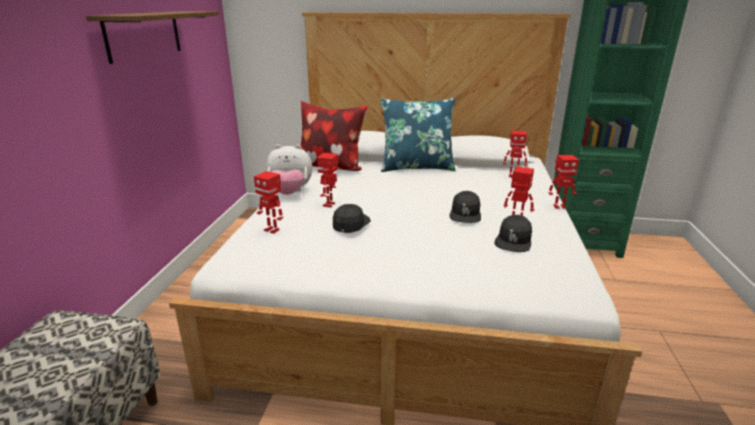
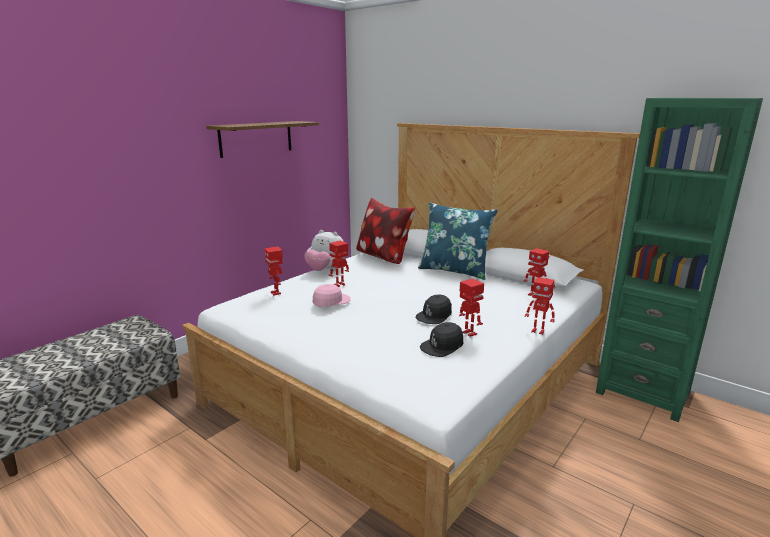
camera: 30 degrees right, 5 degrees down
black cap [333,204,371,233] -> pink cap [313,284,350,307]

